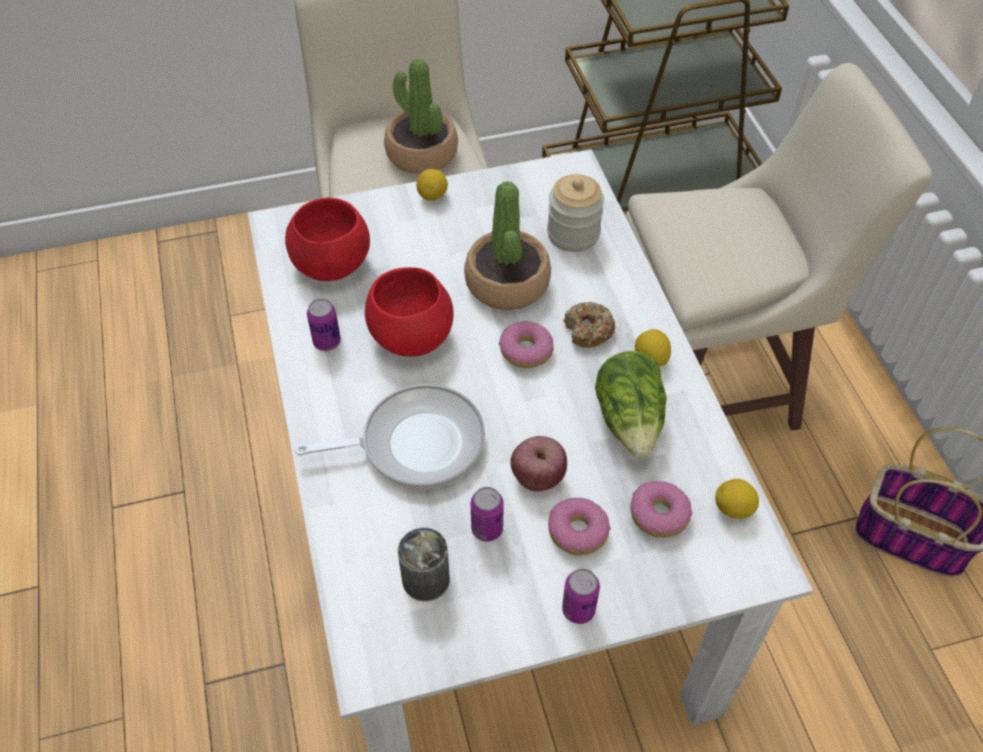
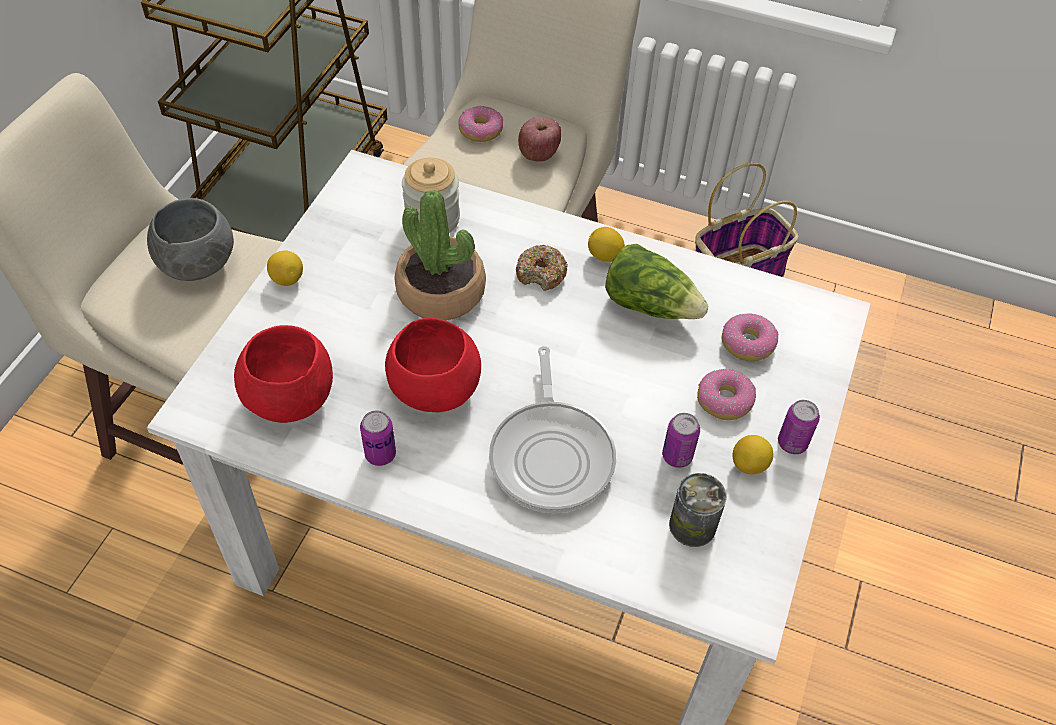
camera: 55 degrees left, 0 degrees up
frying pan [295,384,485,489] -> frying pan turned 150 degrees clockwise [489,346,616,513]
potted plant [384,59,458,174] -> grey bowl [147,198,234,281]
donut [499,321,554,368] -> donut moved to [458,106,503,142]
apple [510,436,567,491] -> apple moved to [518,117,562,162]
lemon [715,479,759,519] -> lemon moved to [732,435,773,474]

